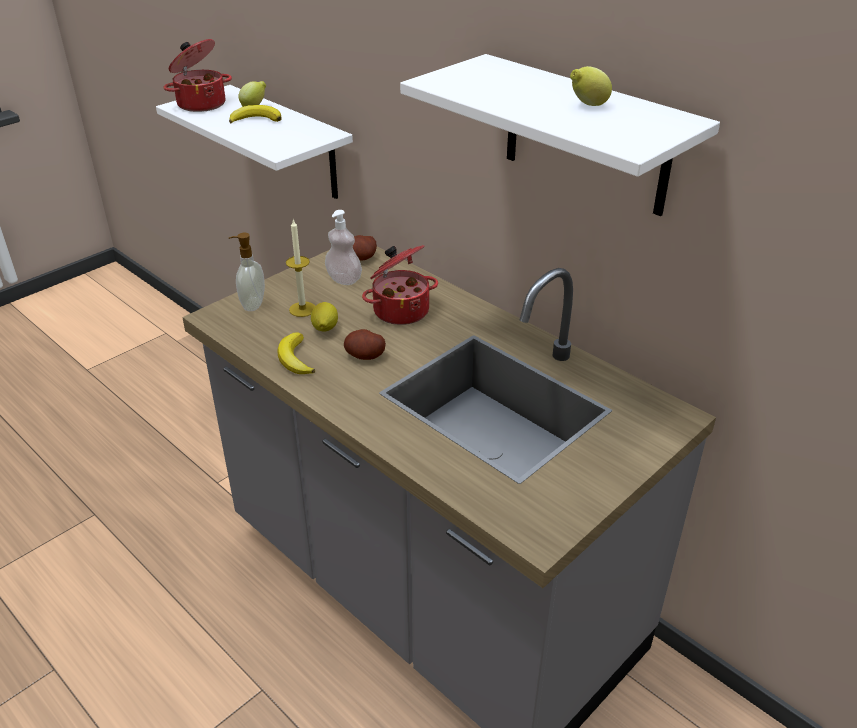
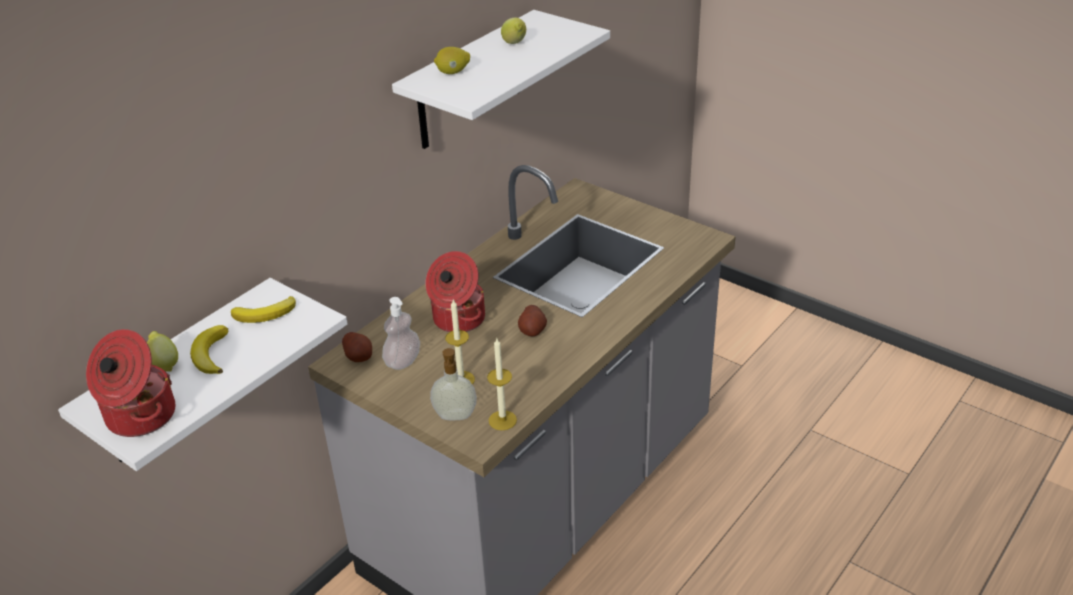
camera: 95 degrees left, 0 degrees up
banana [277,332,315,374] -> banana moved to [231,296,296,323]
lemon [311,302,338,332] -> lemon moved to [434,47,470,74]
none -> candle [487,339,517,430]

